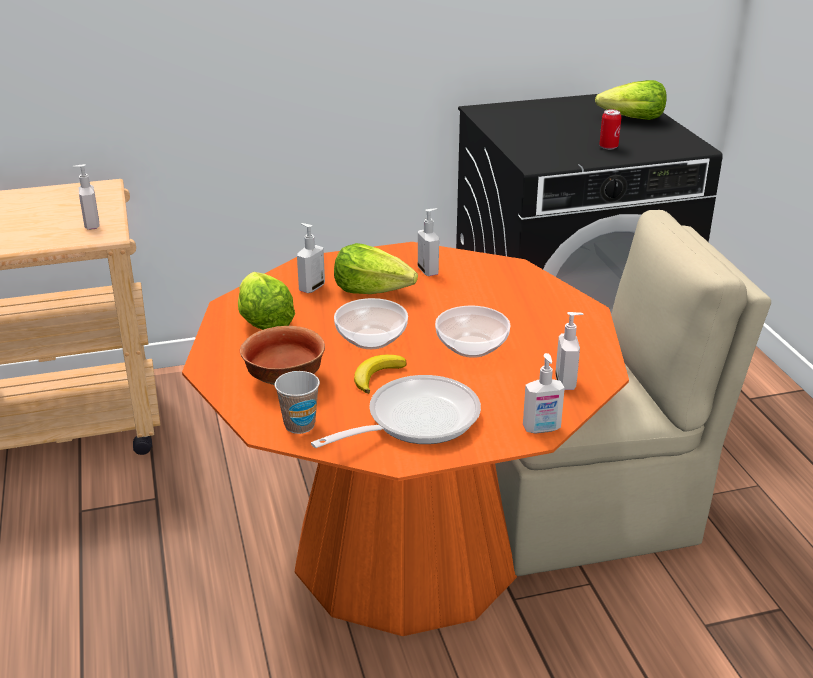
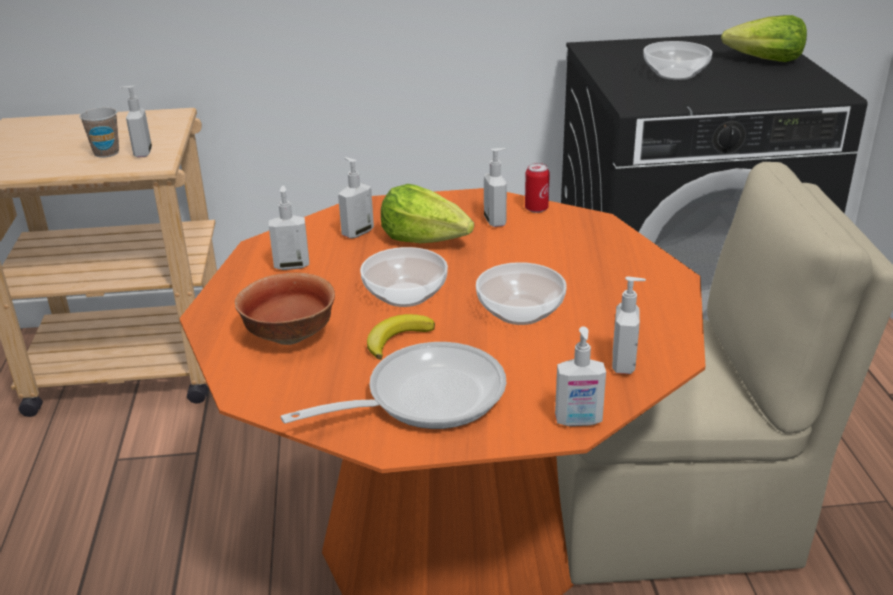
camera: 10 degrees right, 0 degrees up
lettuce [238,272,295,330] -> soap dispenser [269,185,309,270]
cup [275,371,320,434] -> cup moved to [79,107,119,158]
can [599,109,622,150] -> can moved to [525,163,550,213]
none -> bowl [643,41,712,80]

